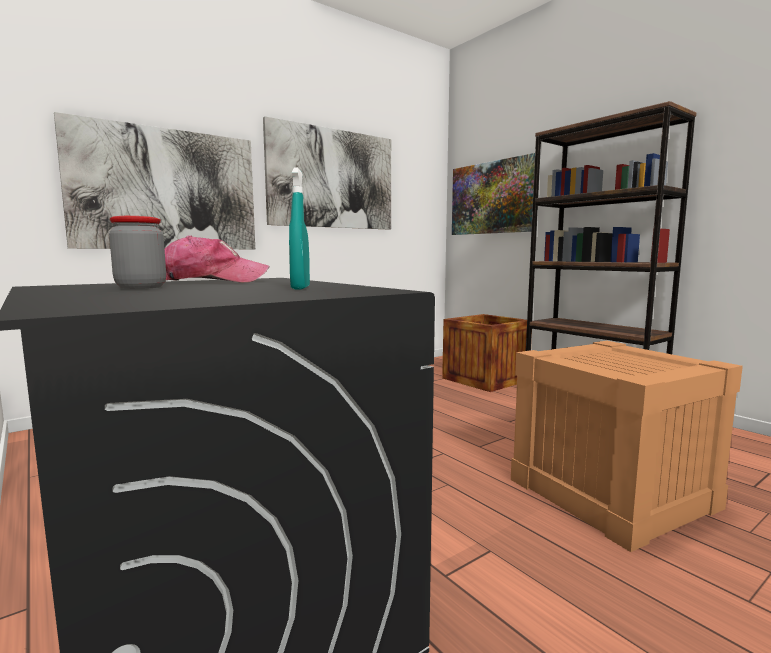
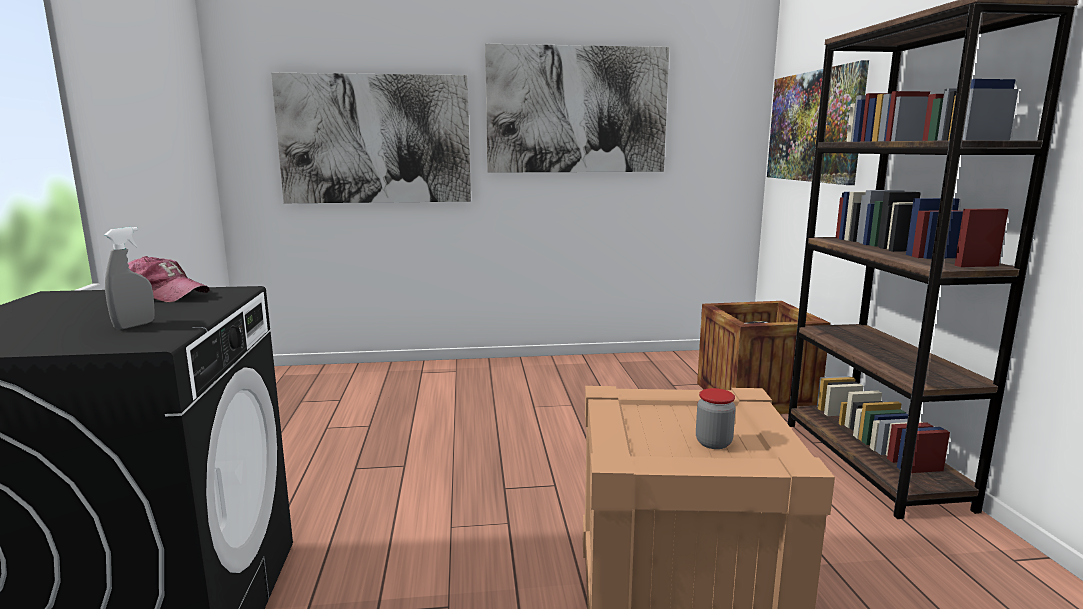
camera: 30 degrees right, 5 degrees up
jar [109,216,166,289] -> jar moved to [696,388,736,449]
turquoise spray bottle [289,167,310,290] -> grey spray bottle [104,227,155,330]

